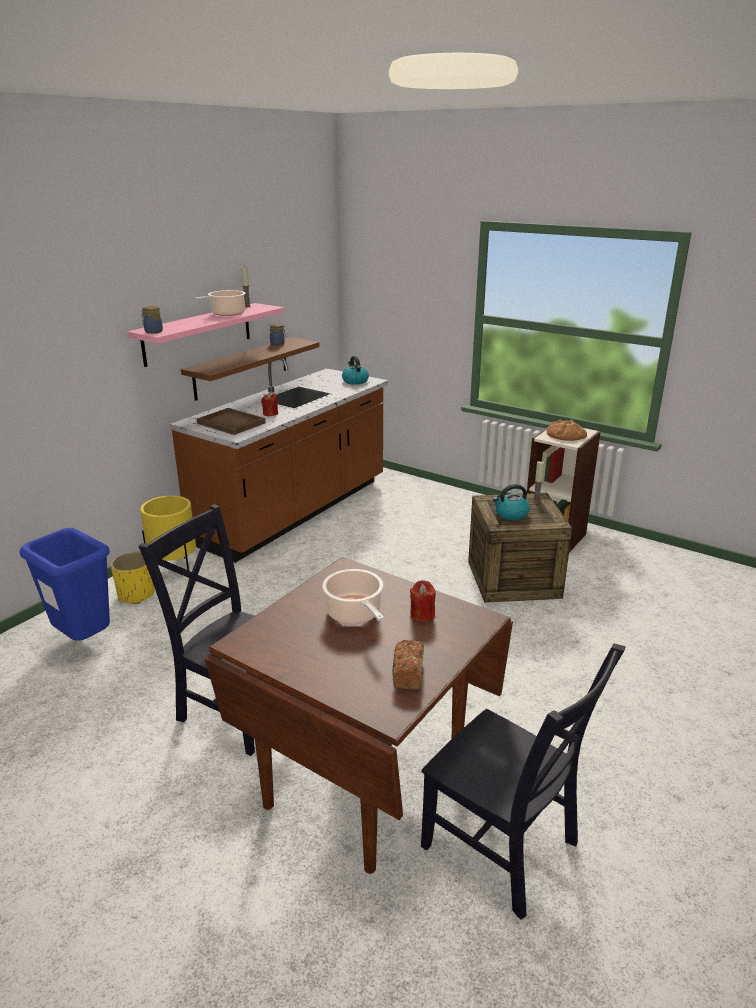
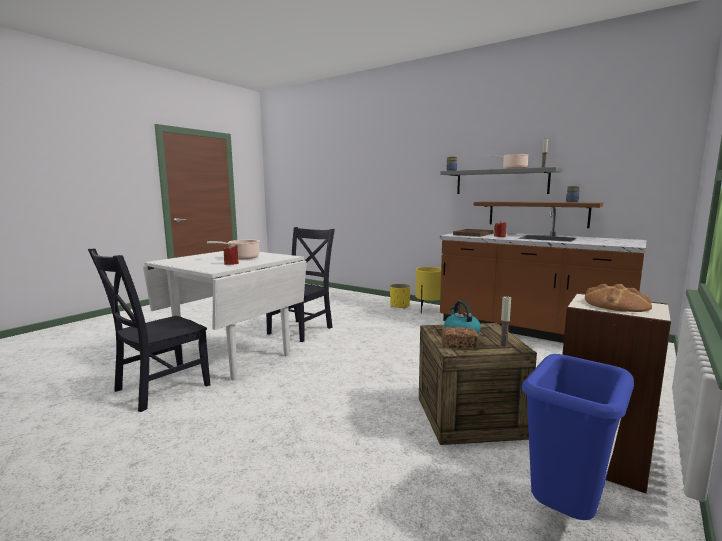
camera: 90 degrees right, 15 degrees down
blue trash can [19,528,110,641] -> blue trash can moved to [522,354,634,520]
pink shelf [127,303,284,367] -> grey shelf [440,167,561,194]
brown dining table [205,557,513,874] -> white dining table [143,251,307,380]
kettle [342,356,369,385] -> none
bread [393,640,424,690] -> bread moved to [442,327,478,349]

